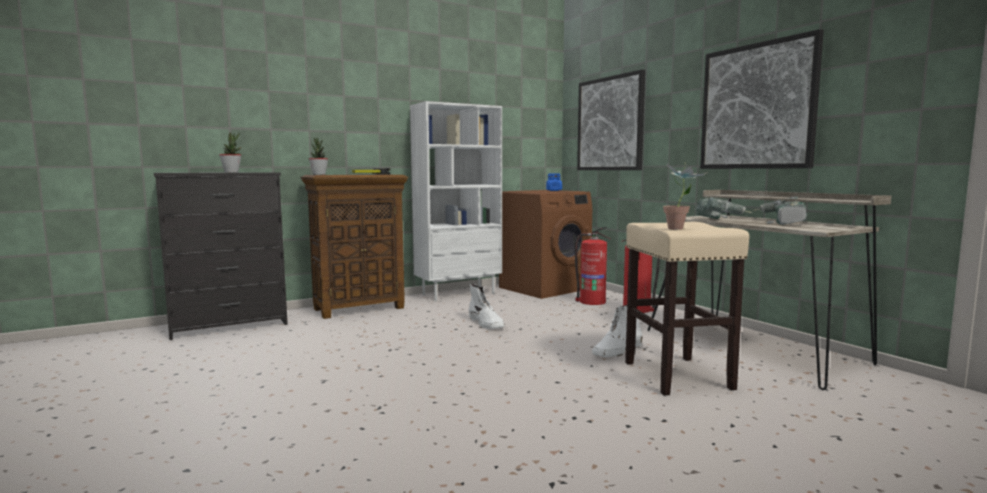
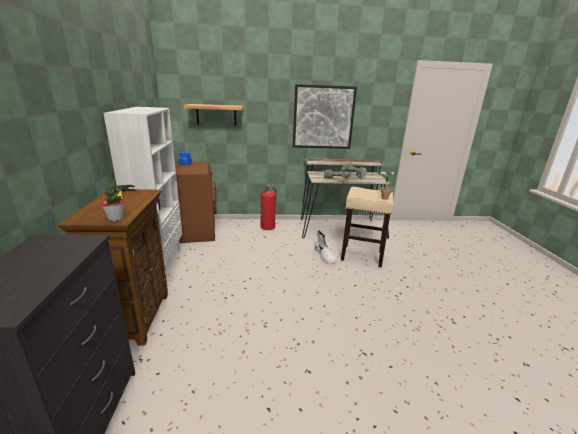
camera: 65 degrees left, 15 degrees up
potted plant [219,132,241,172] -> none
white boot [469,284,505,329] -> none
fire extinguisher [575,227,610,305] -> none
picture [577,70,645,170] -> shelf [184,104,243,126]

